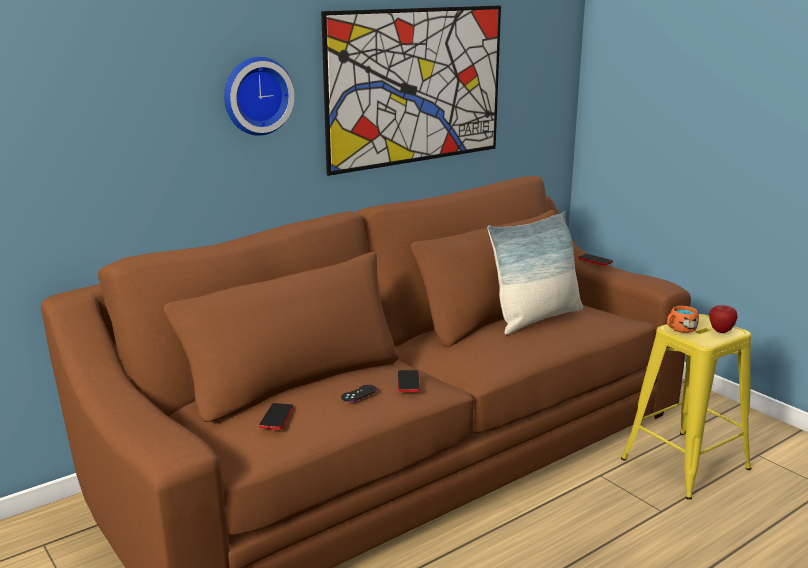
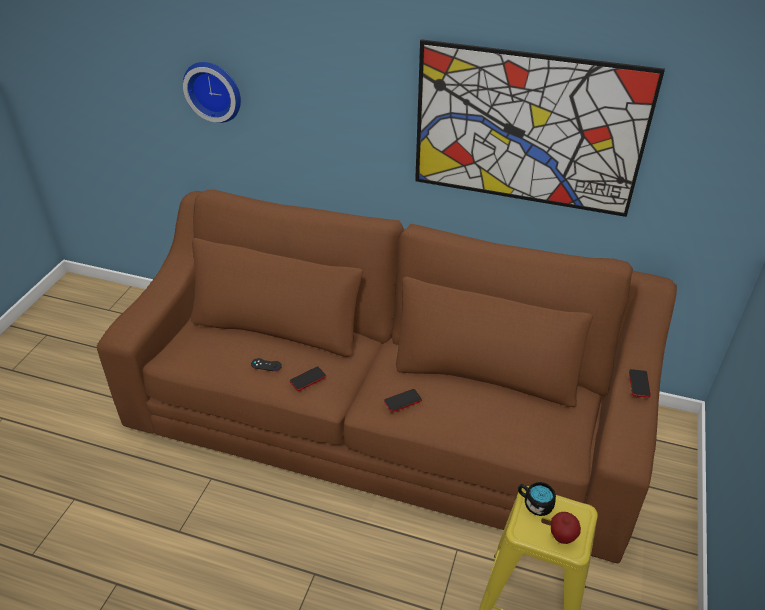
camera: 55 degrees right, 20 degrees up
wall clock [224,57,294,136] -> wall clock moved to [183,62,241,123]
phone [259,403,293,430] -> phone moved to [384,389,422,412]
pillow [487,211,583,335] -> none
orange mug [667,306,699,333] -> black mug [518,482,556,516]

